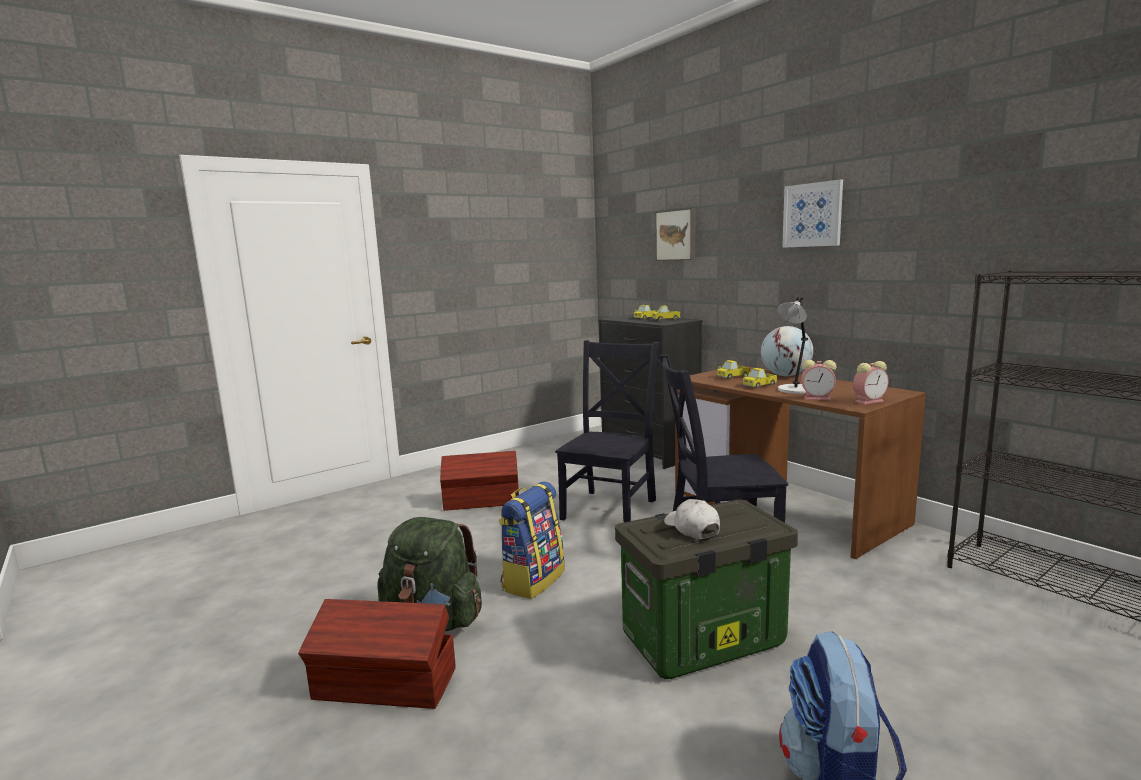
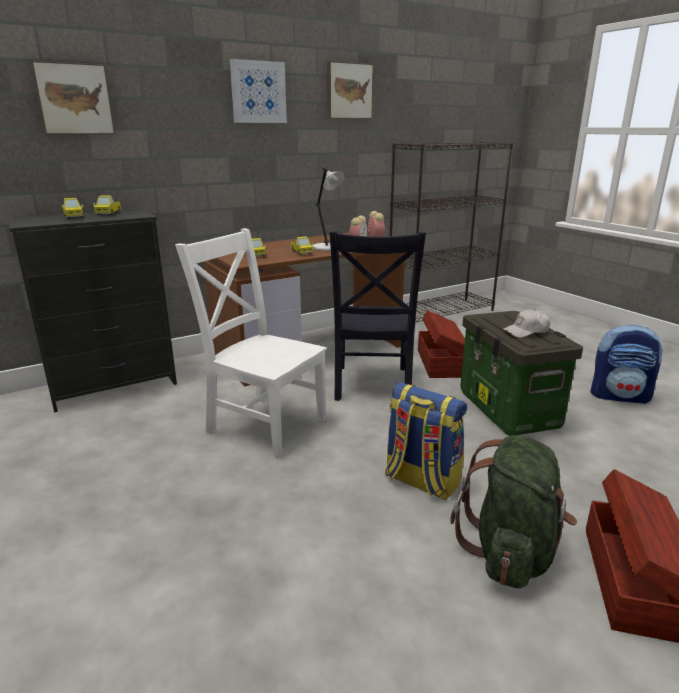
camera: 85 degrees left, 10 degrees up
brown storage box [440,451,519,511] -> brown storage box moved to [418,310,465,378]
black chair [555,340,660,522] -> white chair [175,228,327,458]
globe [761,326,813,376] -> none
none -> picture [327,61,374,119]

